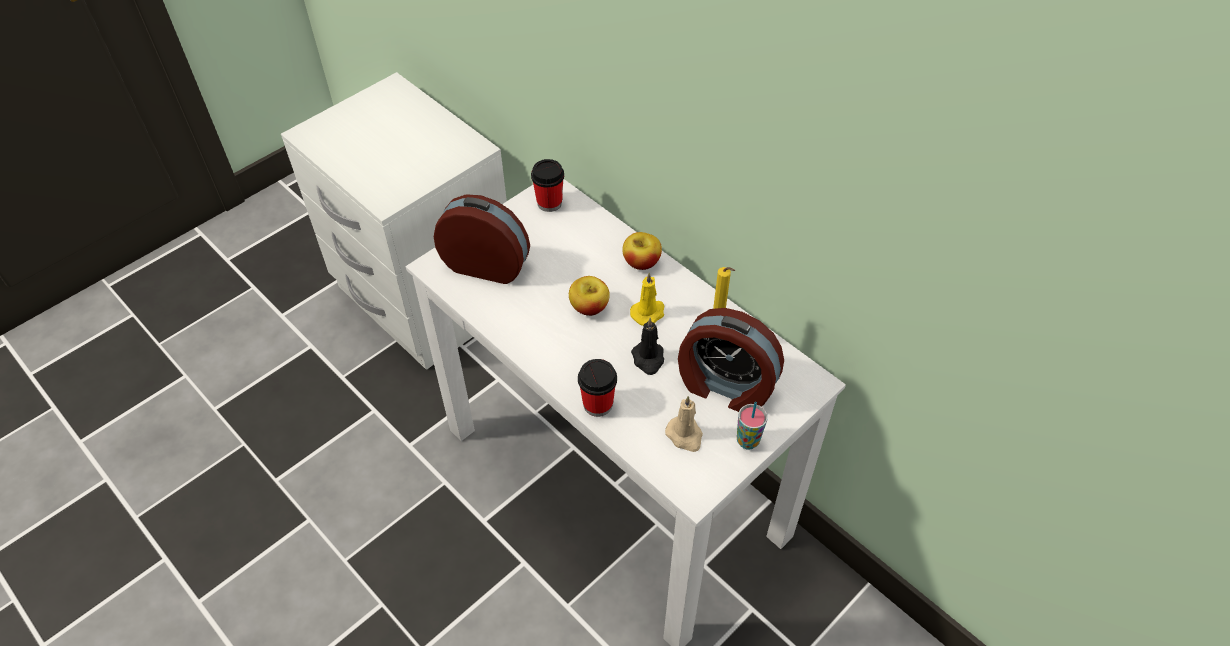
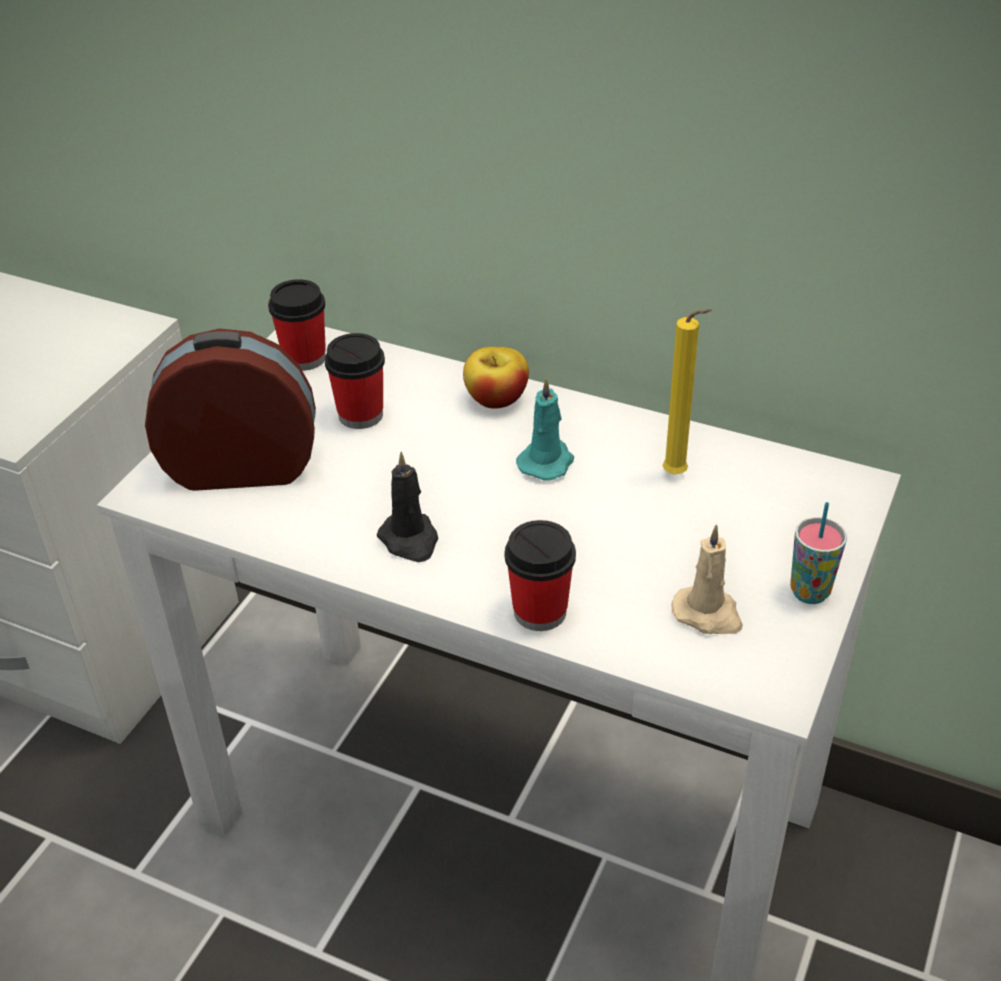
camera: 20 degrees left, 10 degrees down
apple [569,276,610,316] -> none
yellow candle [630,272,665,326] -> turquoise candle [516,377,574,481]
black candle [631,318,664,375] -> black candle moved to [377,452,438,562]
alarm clock [678,308,784,412] -> none
none -> cup [325,333,385,429]

